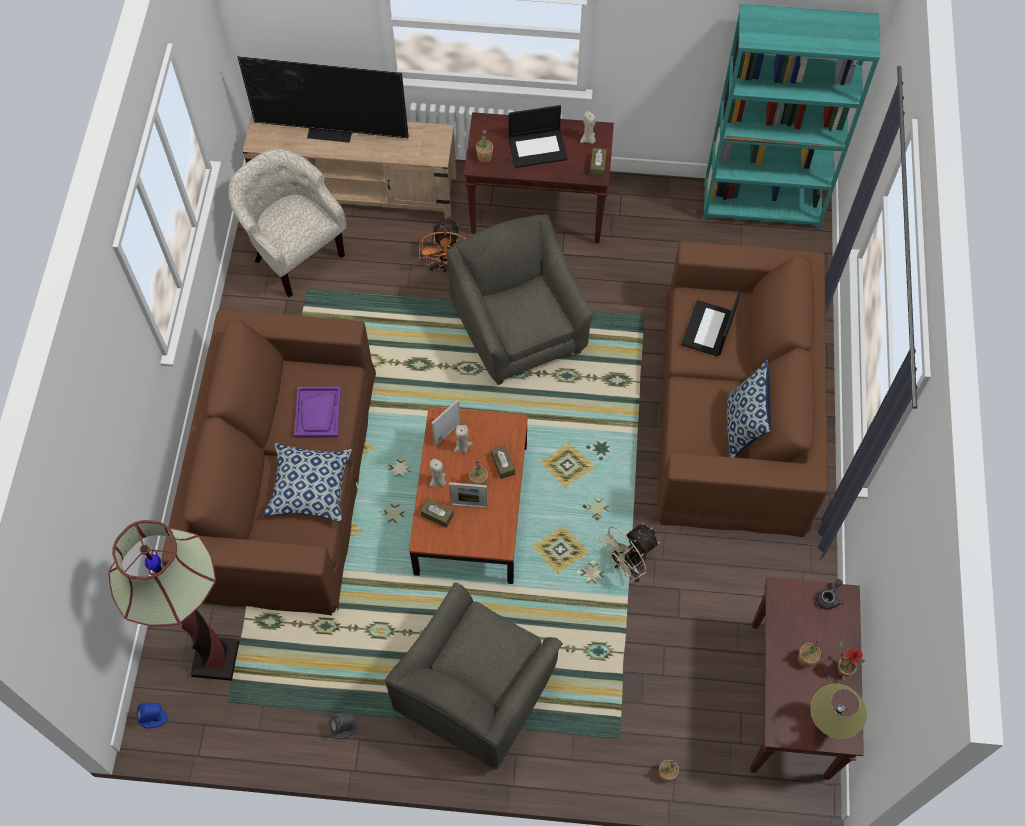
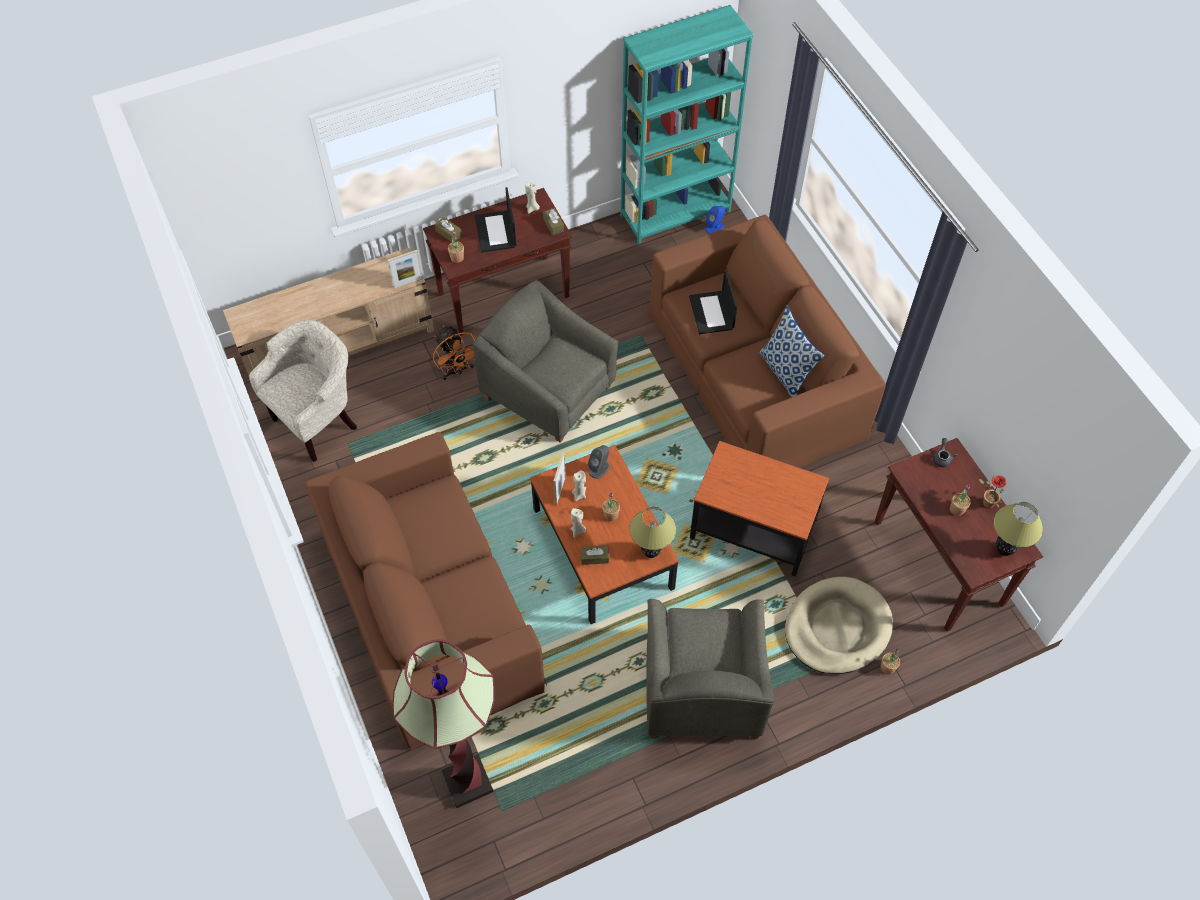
camera: 30 degrees left, 5 degrees down
blue speaker [137,703,167,729] -> blue speaker moved to [705,206,725,234]
beige armchair [228,149,346,298] -> beige armchair turned 120 degrees clockwise [249,320,357,462]
television [238,56,409,143] -> none
pillow [263,443,352,522] -> none
purple tray [294,387,341,438] -> none
grey speaker [329,712,358,739] -> grey speaker moved to [588,445,610,479]
picture frame [449,482,488,508] -> picture frame moved to [387,250,423,289]
brown tissue box [491,445,515,479] -> brown tissue box moved to [435,217,462,242]
laptop [508,105,568,168] -> laptop turned 120 degrees clockwise [475,187,516,252]
beige fan [599,523,660,582] -> side table [690,441,829,576]
none -> table lamp [629,507,676,558]
none -> beige dog bed [785,577,893,674]

